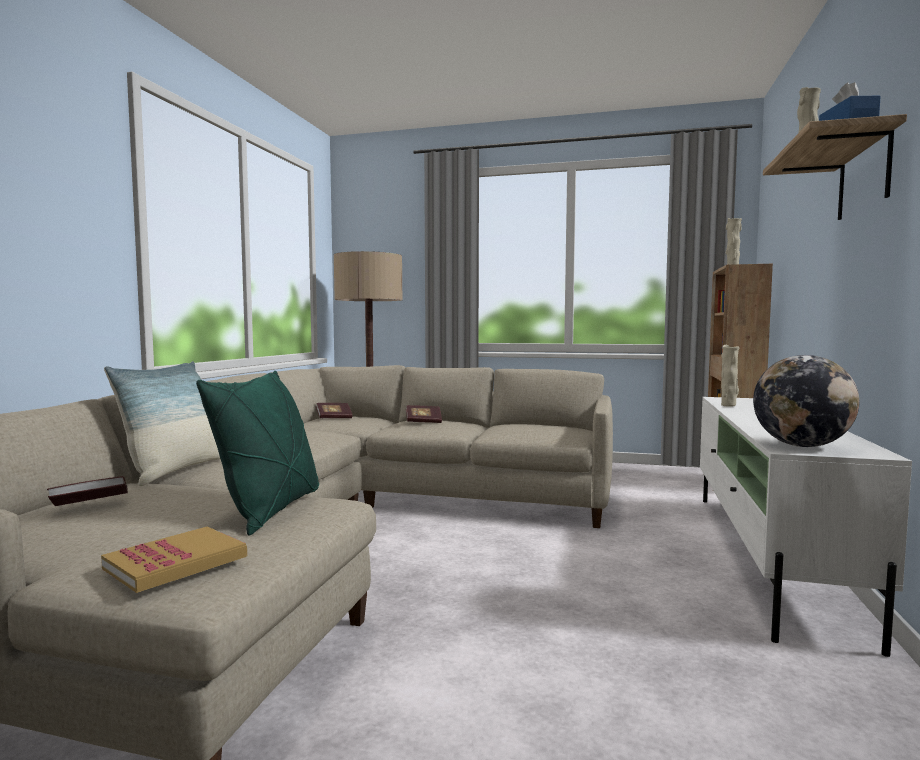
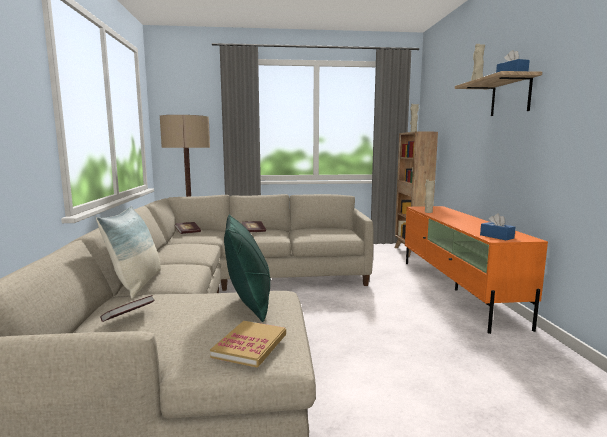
camera: 20 degrees left, 5 degrees up
white tv stand [700,397,912,657] -> orange tv stand [405,206,548,334]
globe [753,355,859,447] -> blue tissue box [480,214,516,240]

